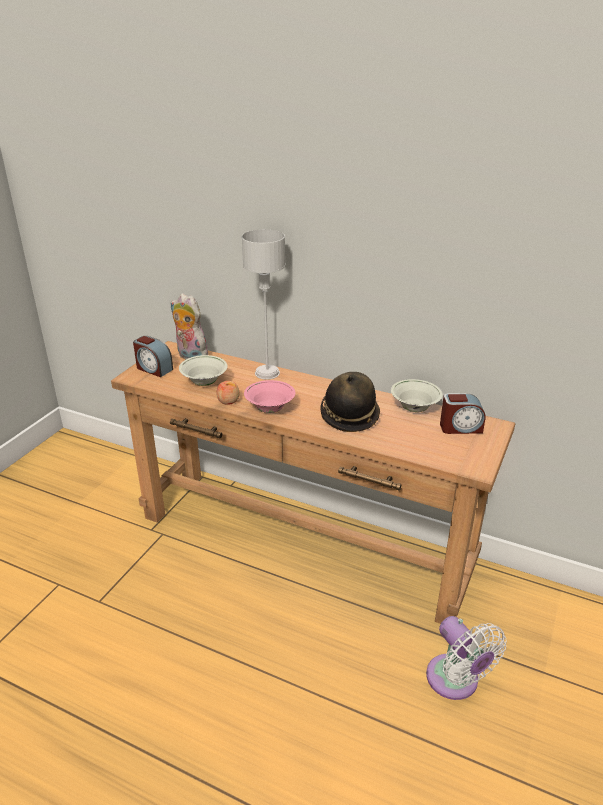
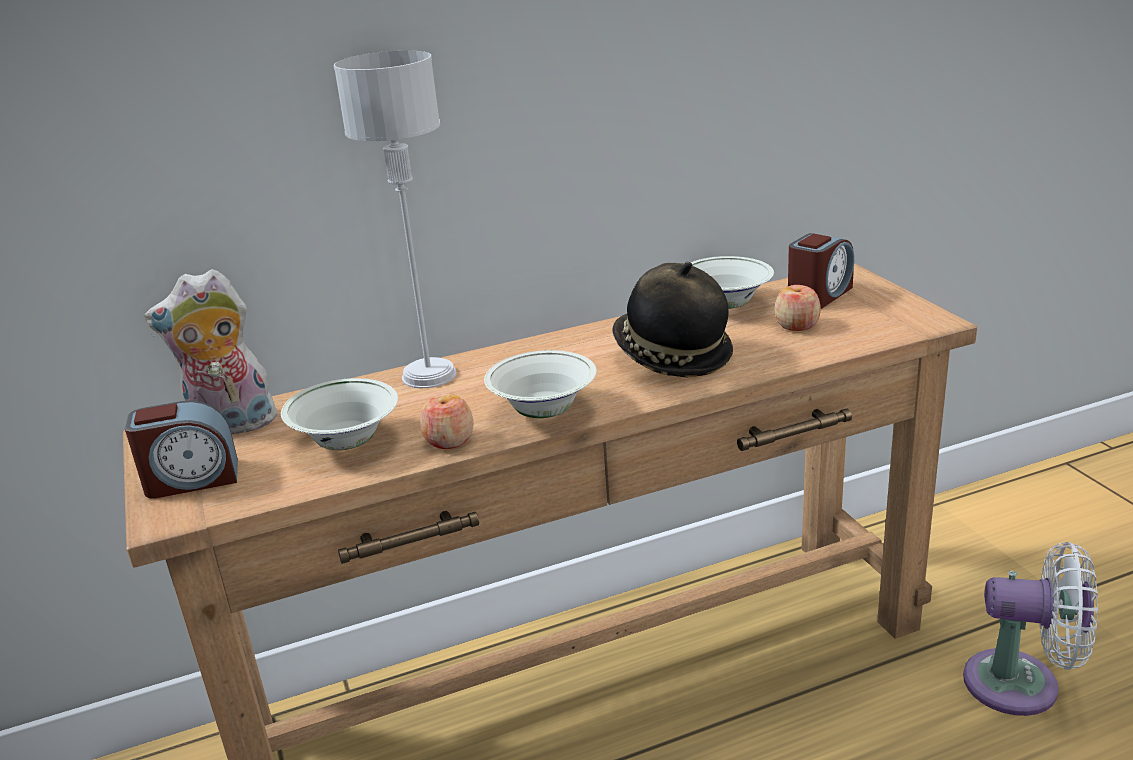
camera: 45 degrees left, 5 degrees down
pink bowl [244,380,295,413] -> white bowl [484,350,597,418]
none -> apple [774,285,821,331]

